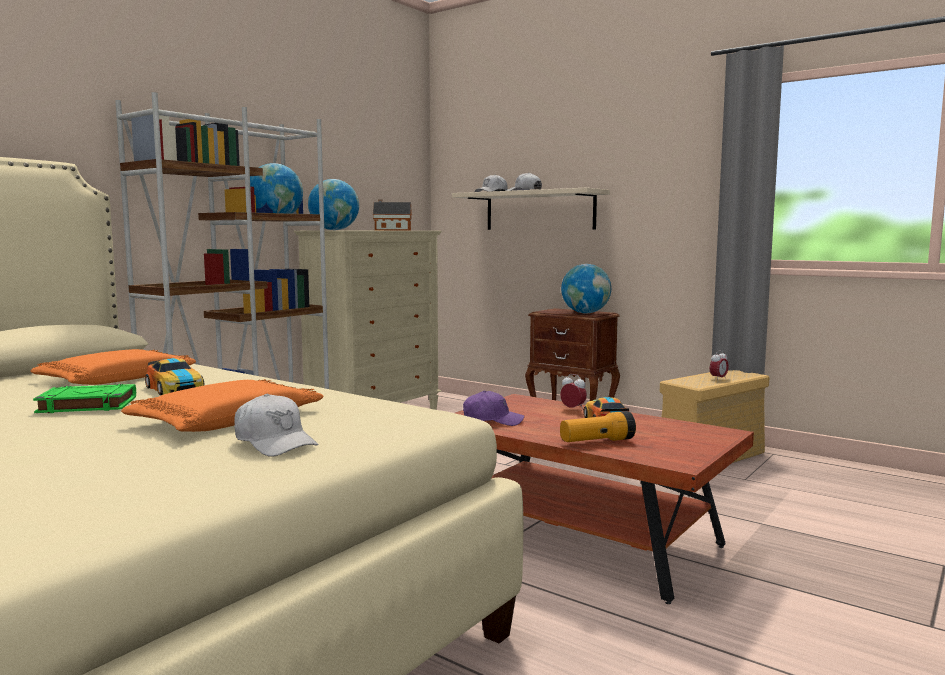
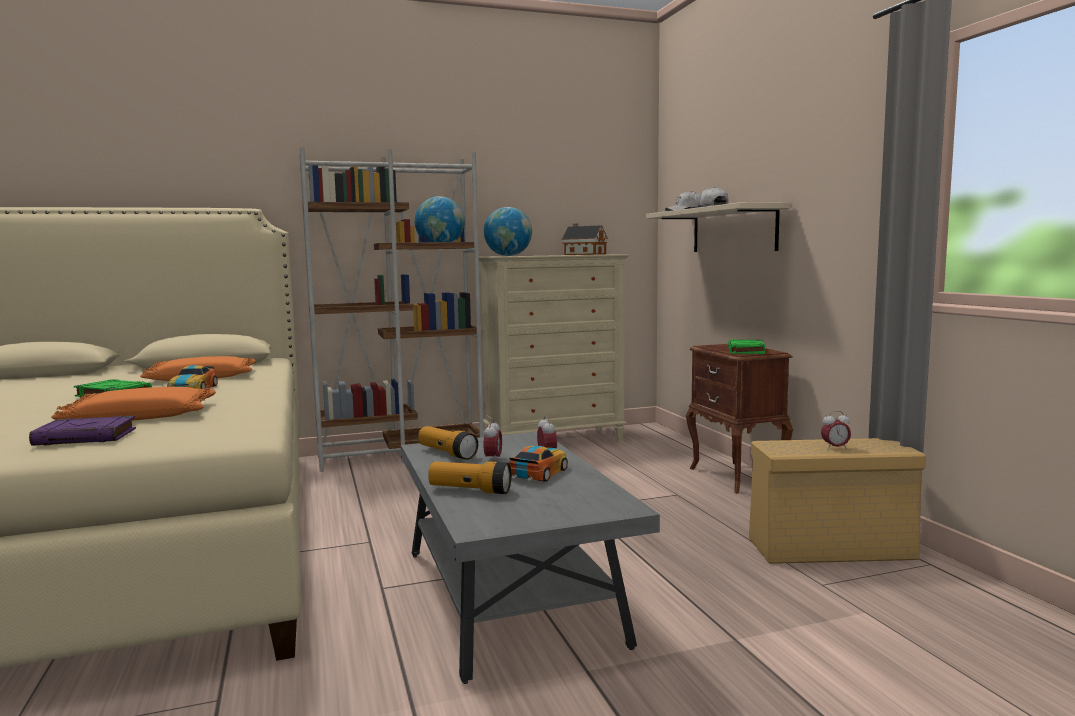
camera: 35 degrees right, 0 degrees up
white cap [234,394,319,457] -> purple book [29,416,136,446]
brown coffee table [455,394,754,604] -> grey coffee table [401,432,660,684]
purple cap [463,390,524,426] -> flashlight [418,426,478,460]
globe [561,264,611,313] -> green book [728,339,765,354]
none -> alarm clock [483,419,502,462]

